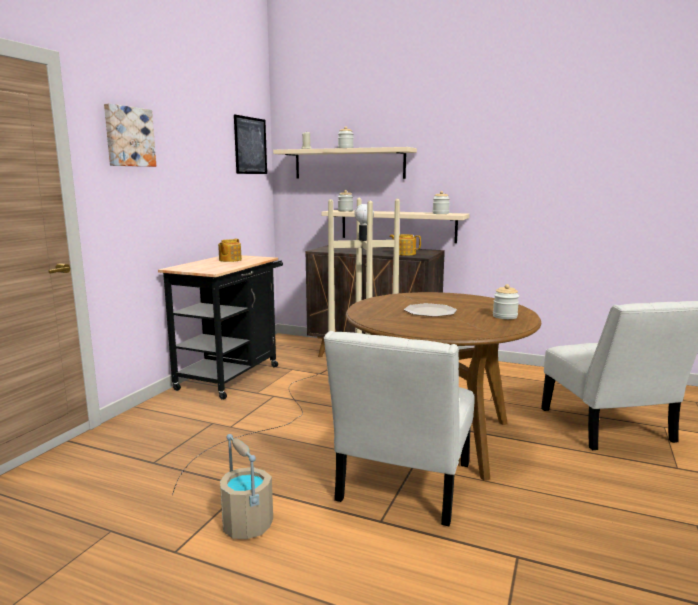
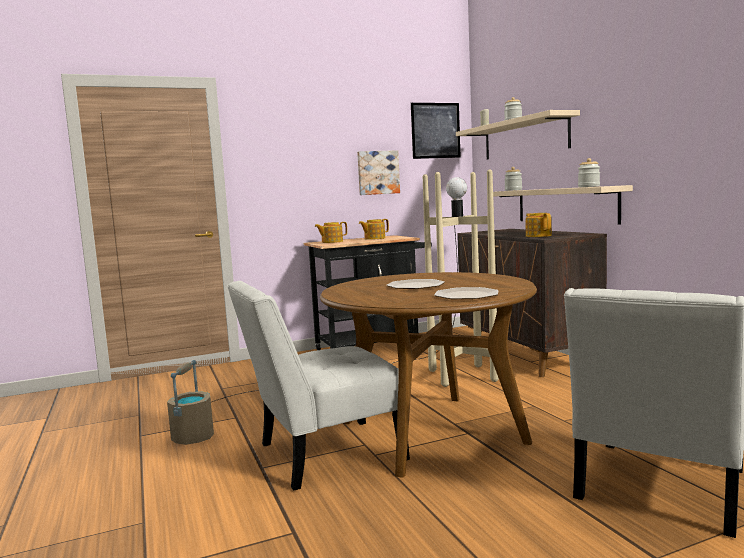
camera: 45 degrees right, 5 degrees down
picture [104,103,156,167] -> picture moved to [357,150,400,195]
jar [493,284,519,319] -> plate [434,287,498,299]
none -> teapot [315,222,347,243]

